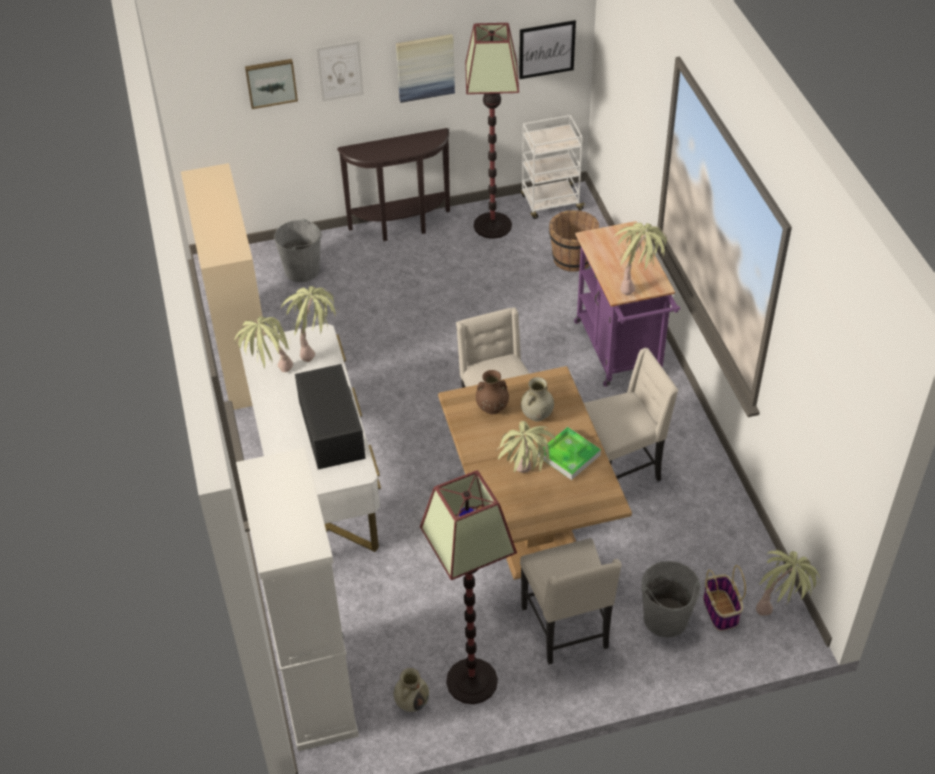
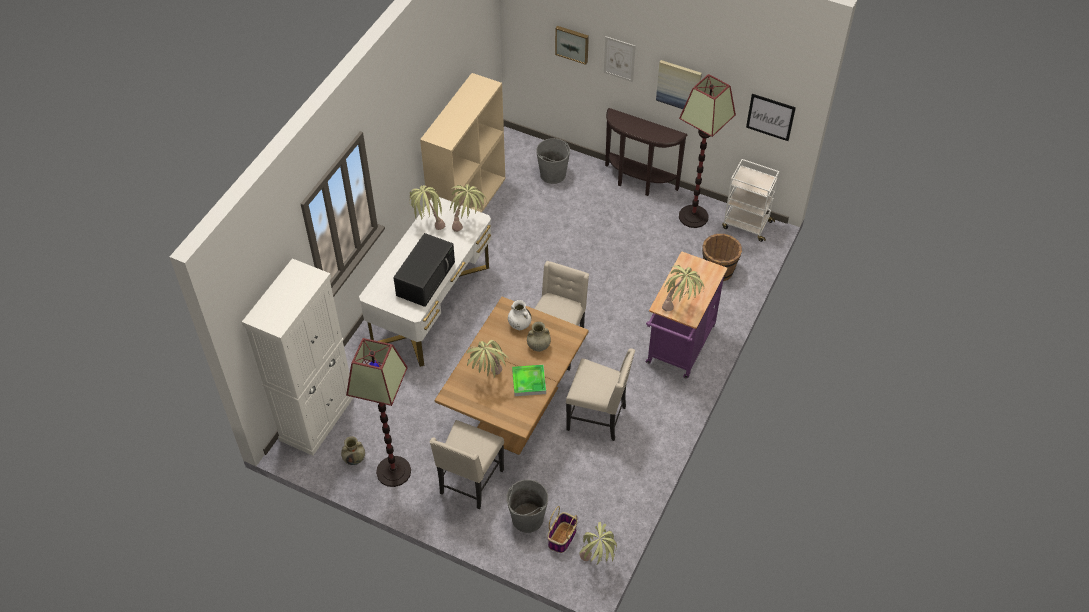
camera: 40 degrees right, 5 degrees up
brown vase [476,370,509,414] -> white vase [508,300,532,330]

